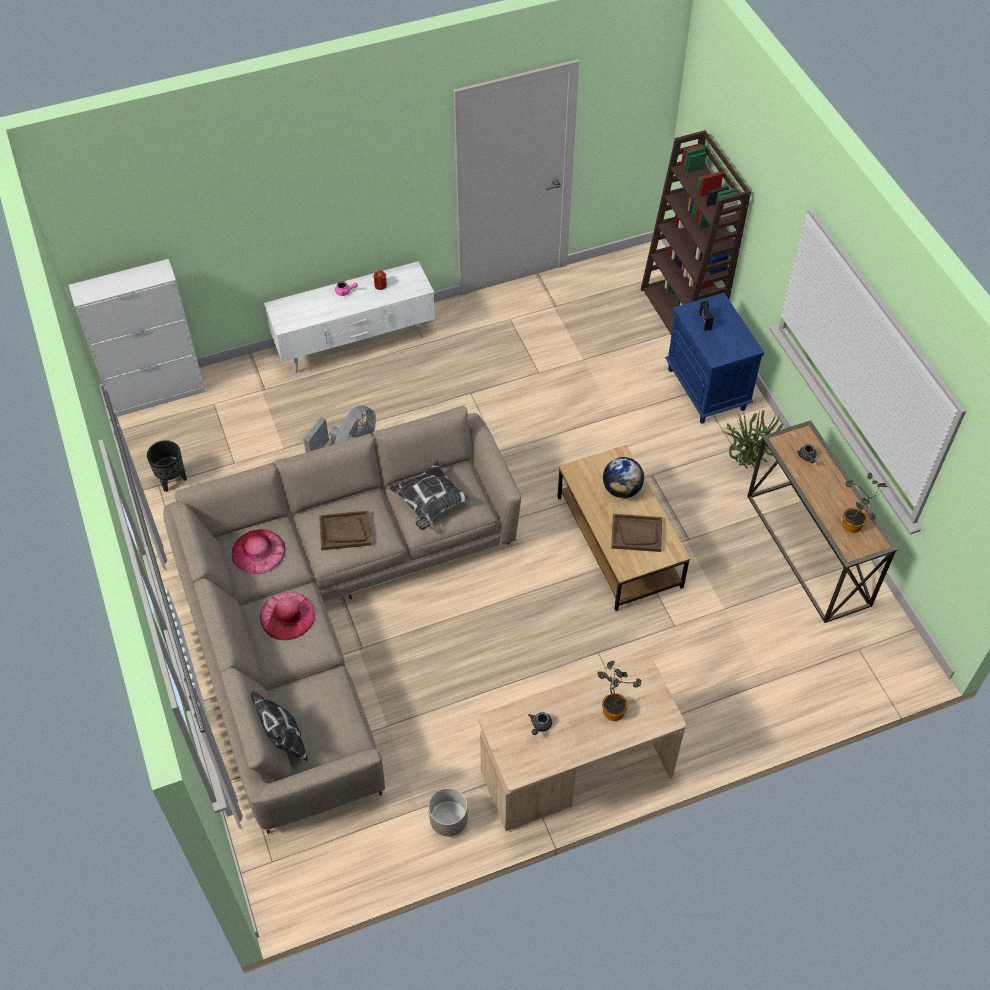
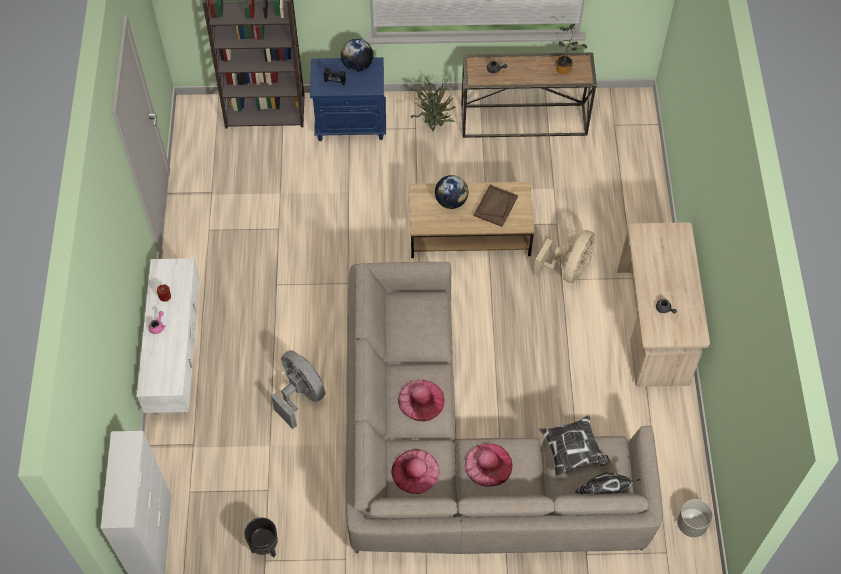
camera: 70 degrees left, 5 degrees up
brown tray [319,510,372,550] -> pink hat [398,380,444,422]
pillow [389,461,471,530] -> pillow moved to [539,415,610,476]
grey planter [429,788,468,837] -> grey planter moved to [677,499,713,537]
potted plant [597,661,641,721] -> none
none -> globe [341,39,373,72]
none -> beige fan [533,230,595,283]

